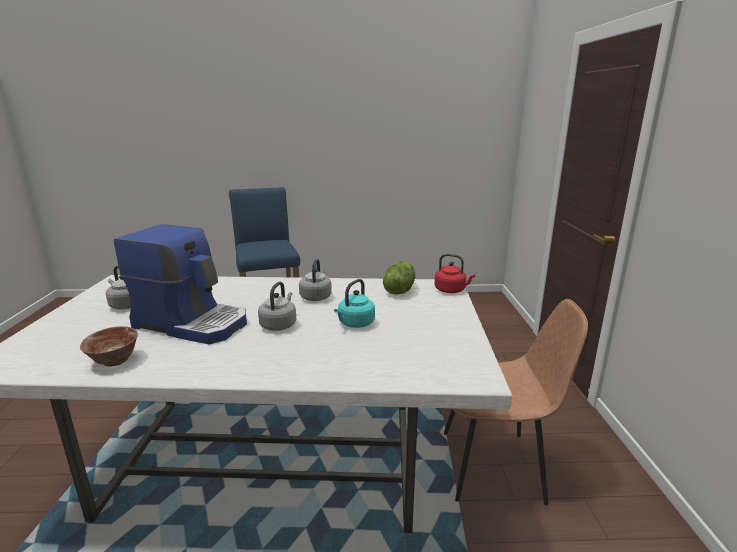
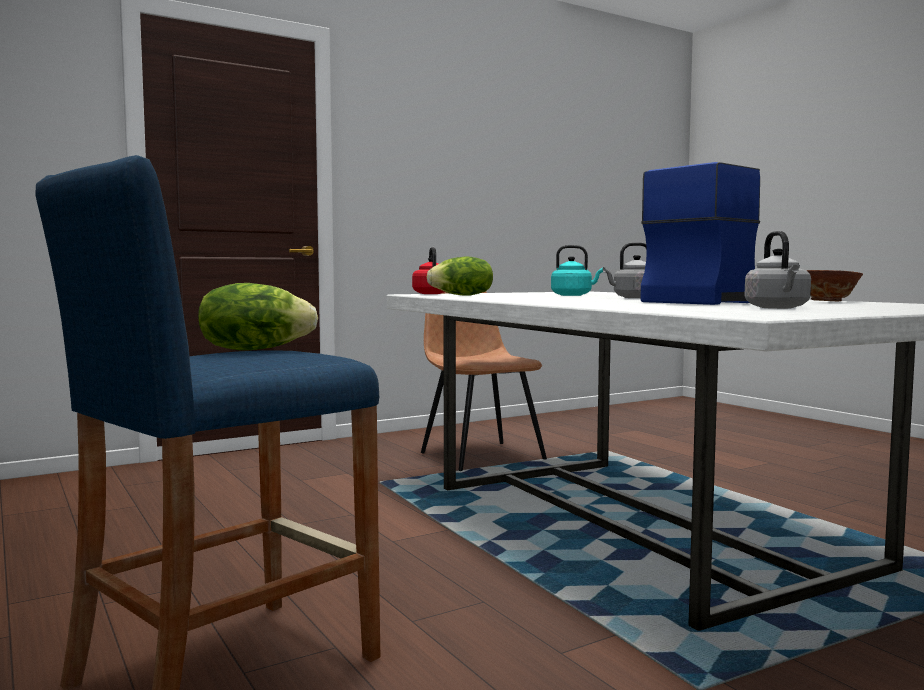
camera: 120 degrees left, 15 degrees down
coffee machine [114,224,247,344] -> coffee machine turned 60 degrees clockwise [640,162,760,305]
grey kettle [299,259,332,301] -> none
none -> lettuce [198,283,318,350]

